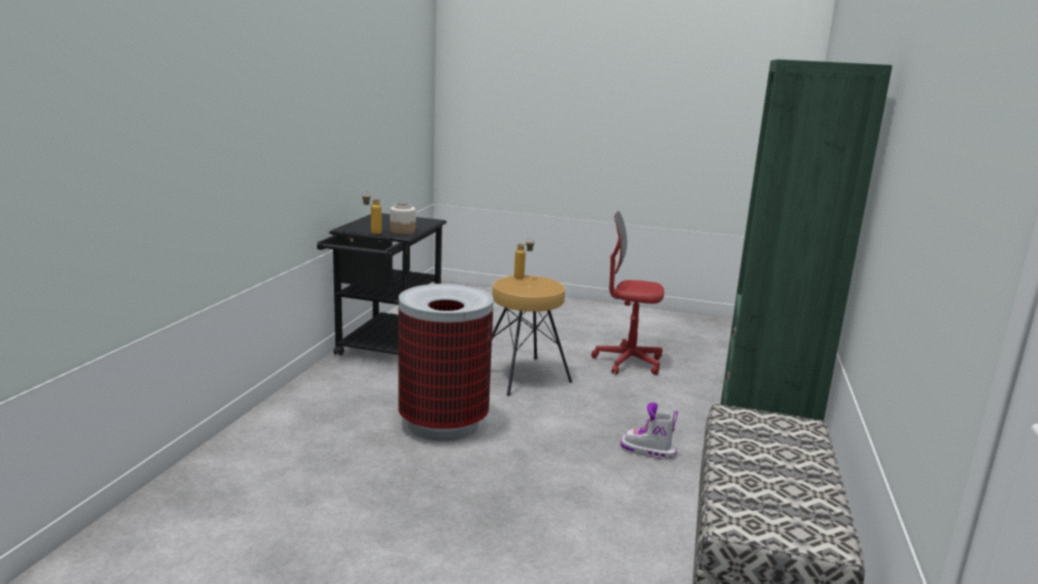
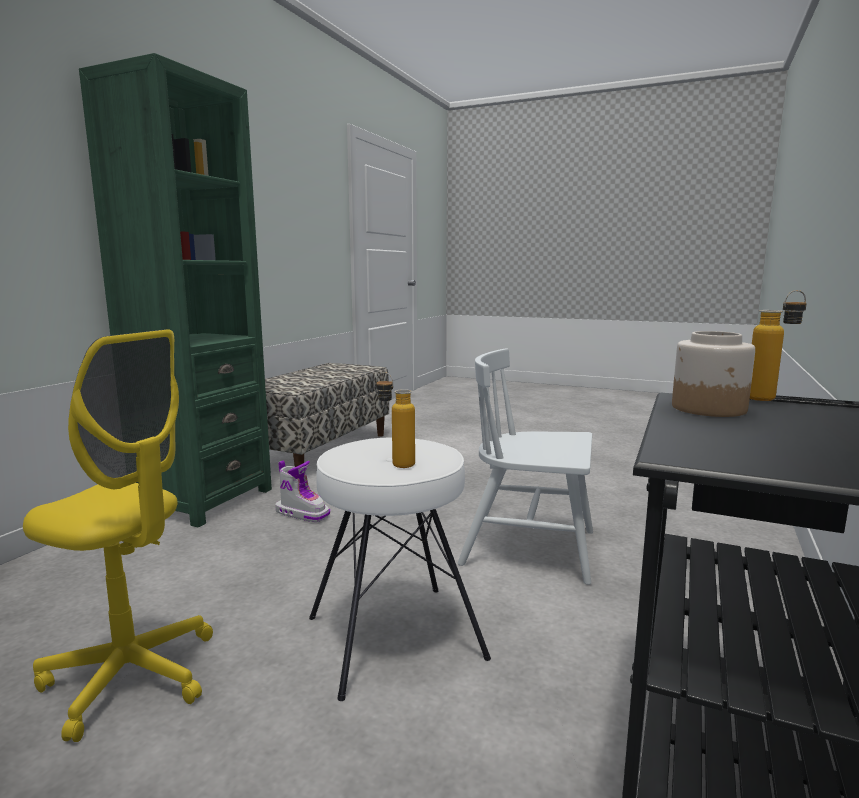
camera: 170 degrees left, 5 degrees down
trash can [398,284,494,441] -> white chair [458,349,593,585]
brown stool [492,276,572,396] -> white stool [309,437,491,701]
red office chair [591,211,664,375] -> yellow office chair [23,329,213,742]

